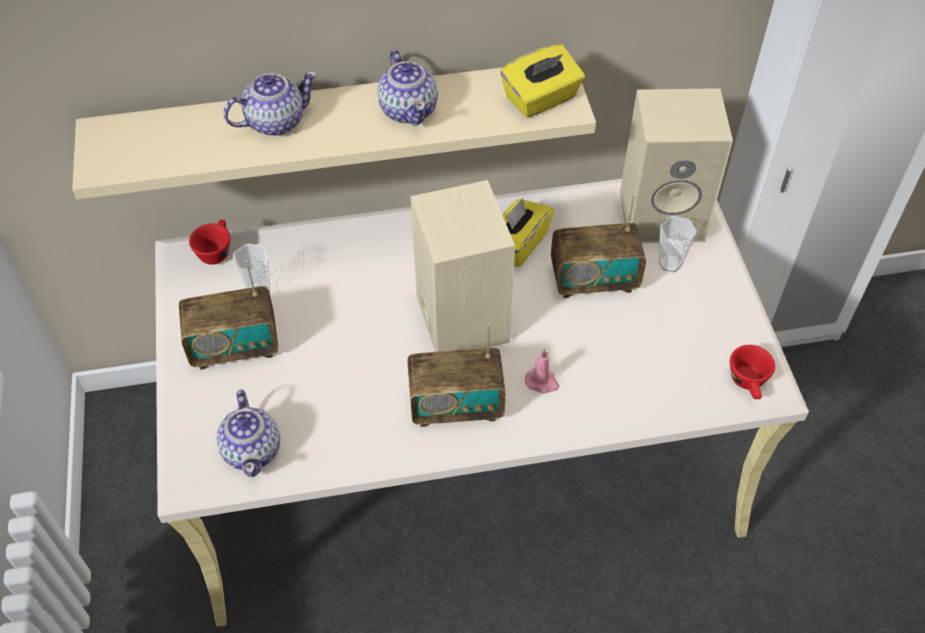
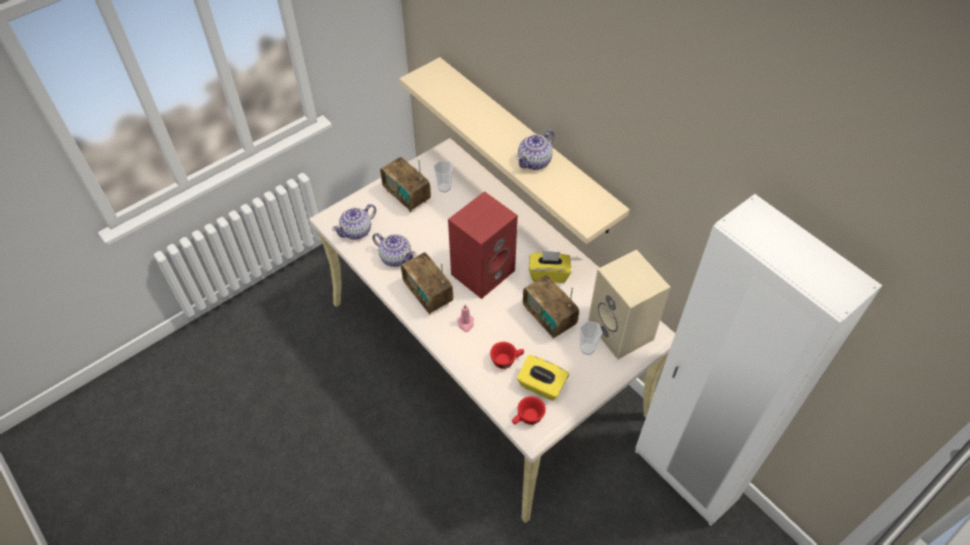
camera: 60 degrees right, 0 degrees up
red cup [189,219,230,265] -> red cup moved to [490,342,524,369]
teapot [223,71,317,136] -> teapot moved to [372,233,417,267]
beige speaker [410,180,515,352] -> red speaker [448,191,518,299]
yellow tissue box [500,44,585,118] -> yellow tissue box moved to [517,355,569,401]

